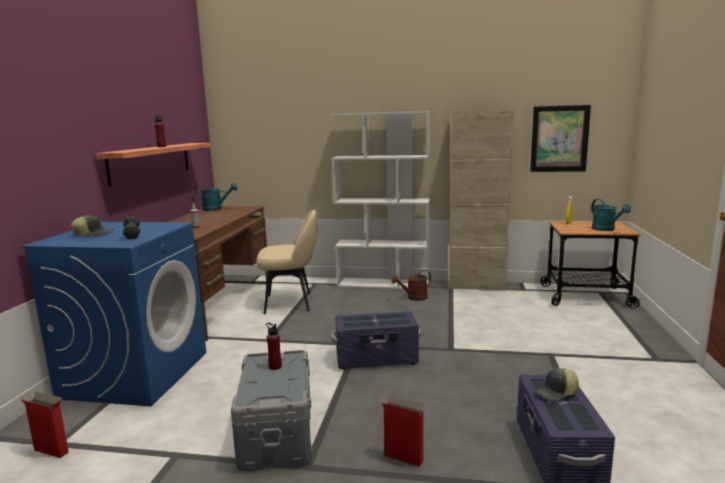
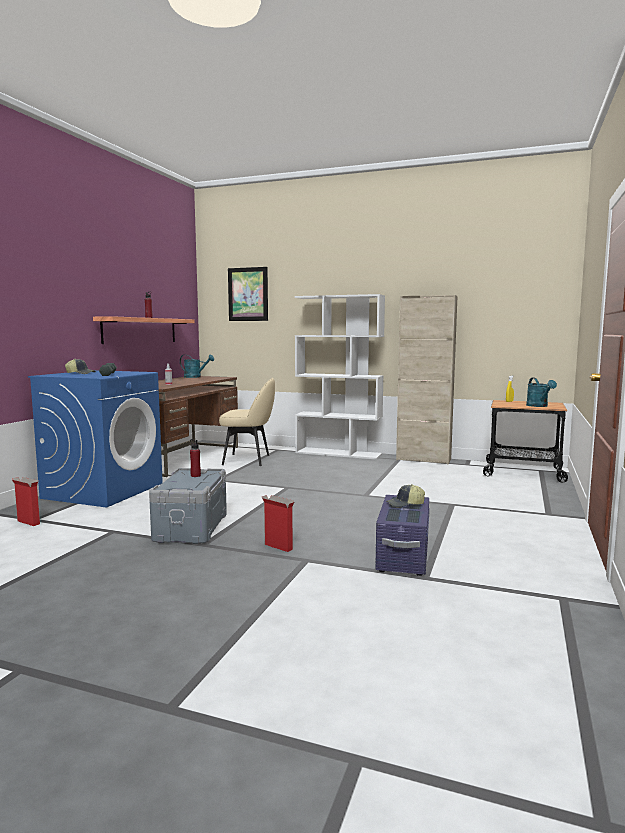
camera: 10 degrees right, 5 degrees down
purple storage box [331,311,421,370] -> none
brown watering can [391,270,431,301] -> none
picture [530,105,591,172] -> picture moved to [228,267,268,321]

